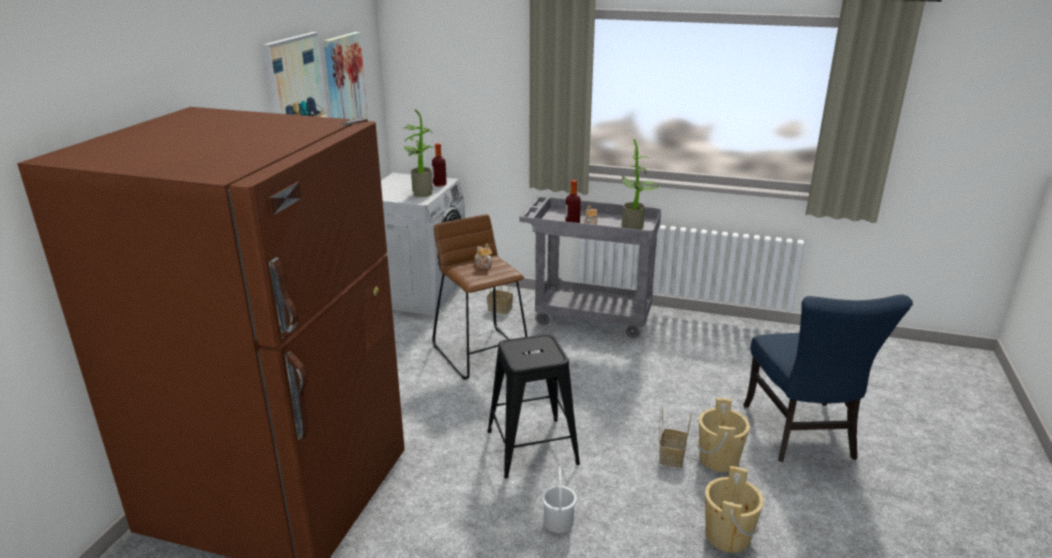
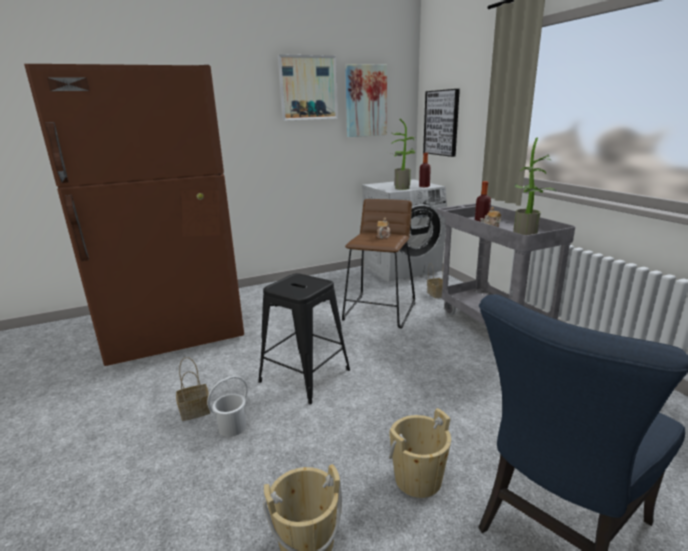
camera: 50 degrees right, 5 degrees down
basket [659,407,691,468] -> basket moved to [176,357,210,421]
none -> picture [423,89,460,157]

